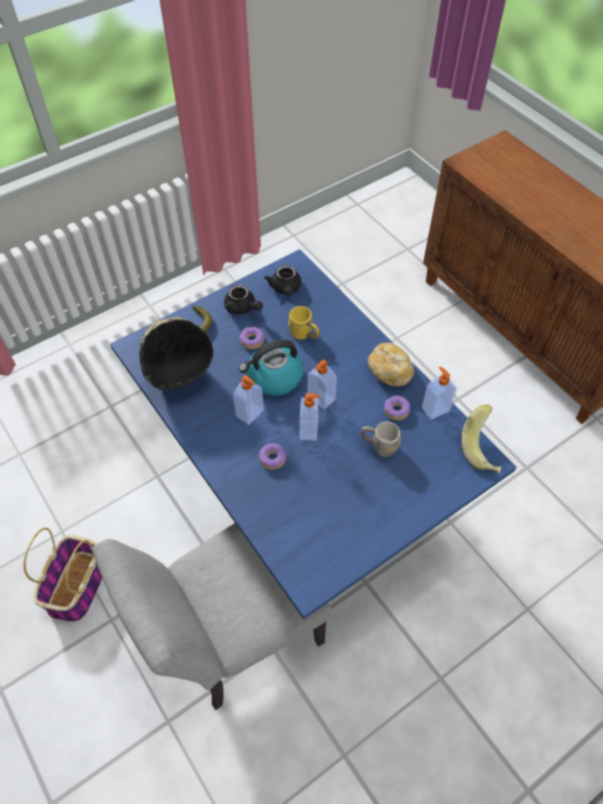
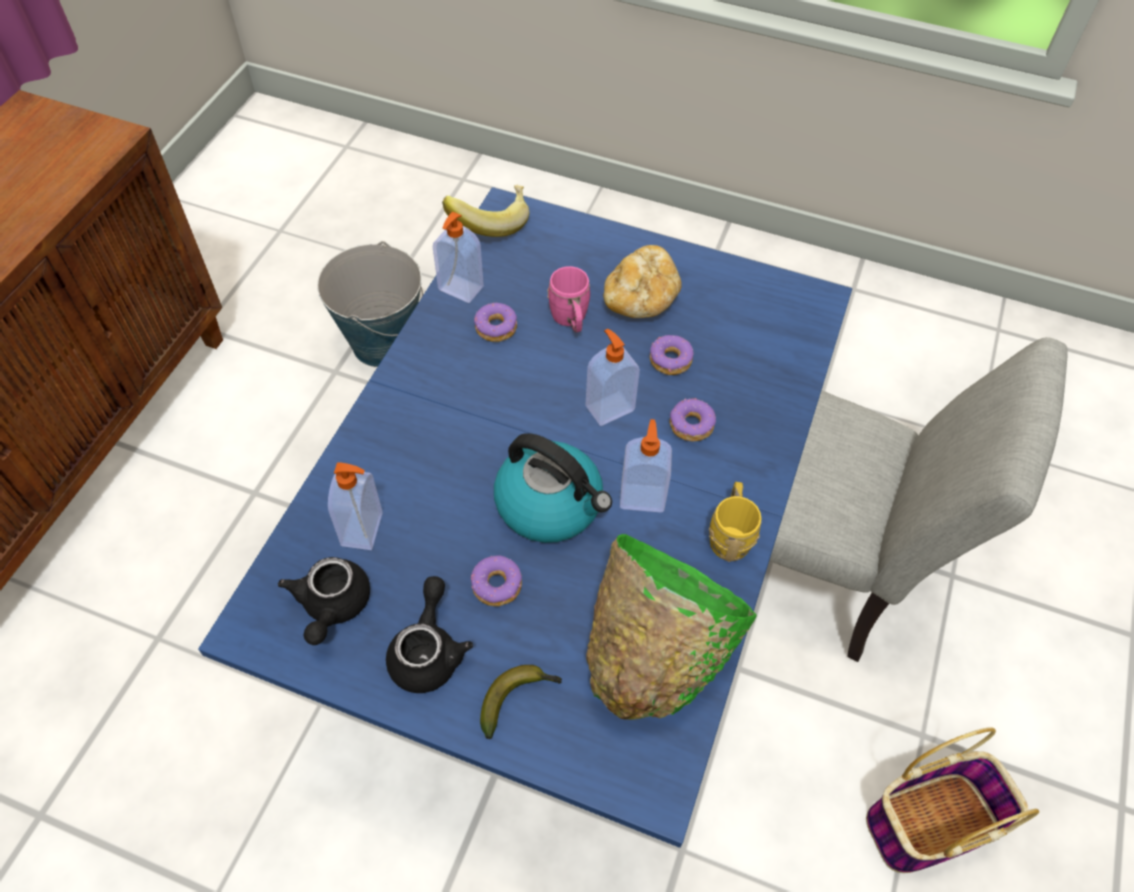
camera: 125 degrees left, 0 degrees up
black bowl [139,317,213,390] -> green bowl [586,534,757,720]
black teapot [264,265,301,296] -> black teapot turned 135 degrees clockwise [278,557,370,645]
yellow mug [288,306,319,340] -> yellow mug moved to [709,482,761,562]
soap dispenser [308,359,337,409] -> soap dispenser moved to [328,463,382,550]
grey mug [361,422,401,457] -> pink mug [547,266,590,333]
bread [368,343,414,387] -> bread moved to [603,245,682,318]
none -> bucket [317,241,423,367]
none -> donut [650,335,694,375]

